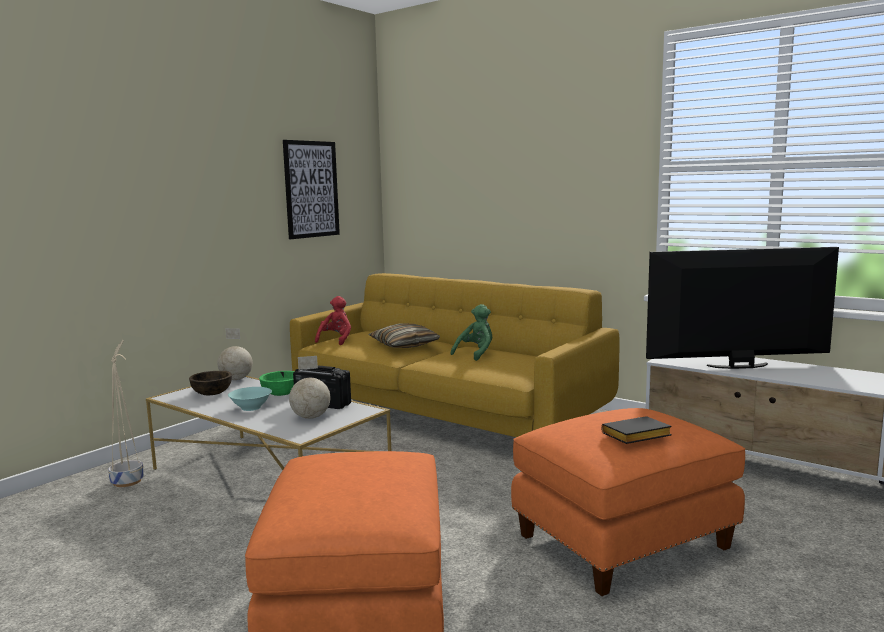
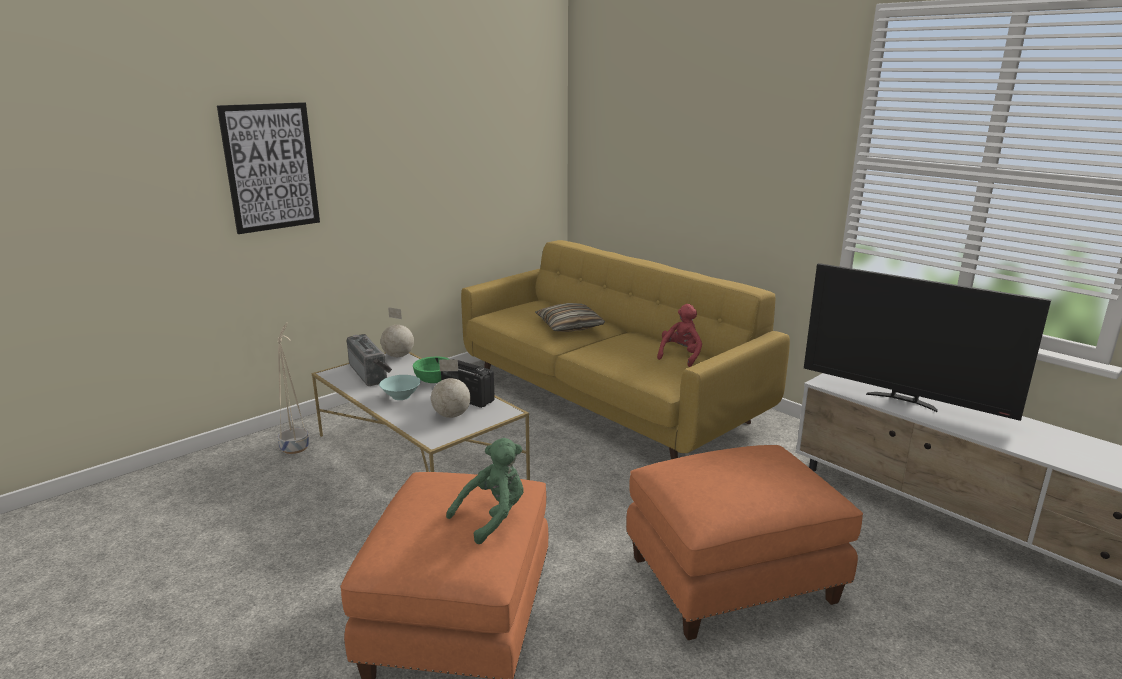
camera: 10 degrees right, 10 degrees up
brown bowl [189,371,232,395] -> radio [347,334,392,386]
picture [283,140,340,239] -> picture moved to [217,102,320,234]
red plush toy [315,296,351,345] -> red plush toy moved to [657,304,702,367]
green plush toy [450,304,492,361] -> green plush toy moved to [446,438,524,544]
black book [601,416,672,444] -> none
television [646,247,839,369] -> television turned 150 degrees counterclockwise [804,263,1051,421]

